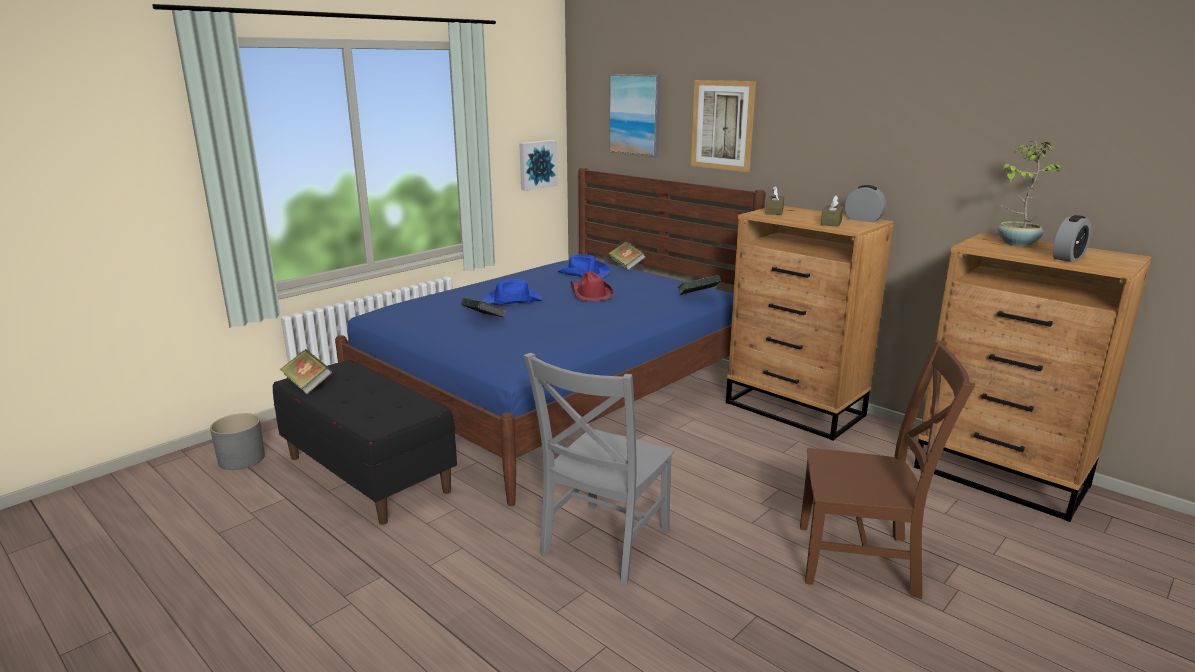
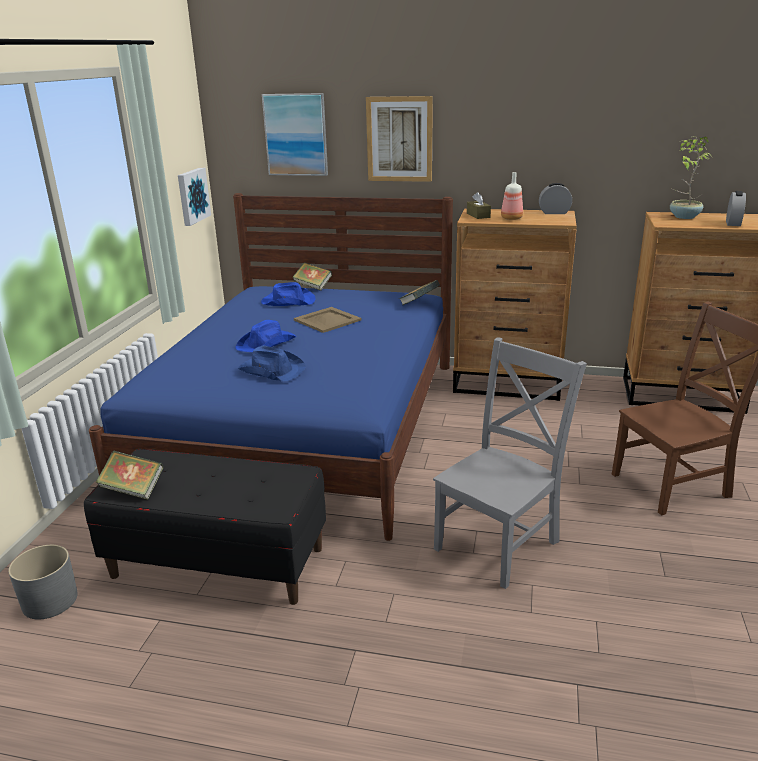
camera: 30 degrees left, 5 degrees up
book [461,297,506,317] -> blue hat [238,345,306,382]
grey chair [523,353,674,585] -> grey chair turned 135 degrees counterclockwise [433,337,587,589]
red hat [571,272,614,301] -> beige tray [294,307,361,333]
brown tissue box [821,195,843,227] -> none
none -> bottle [501,172,523,220]

